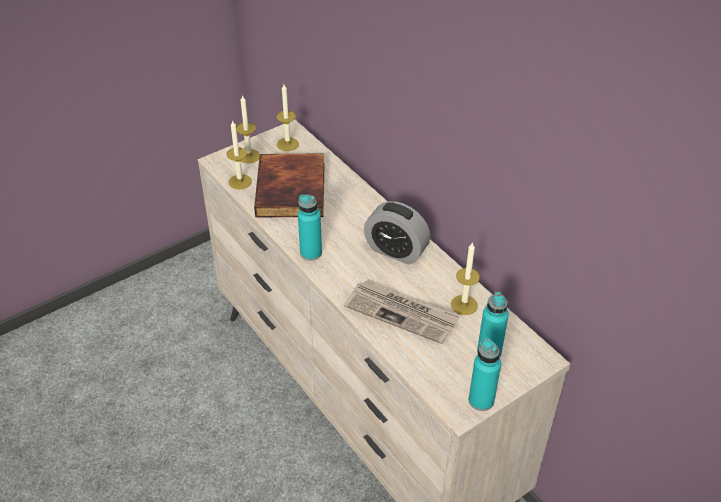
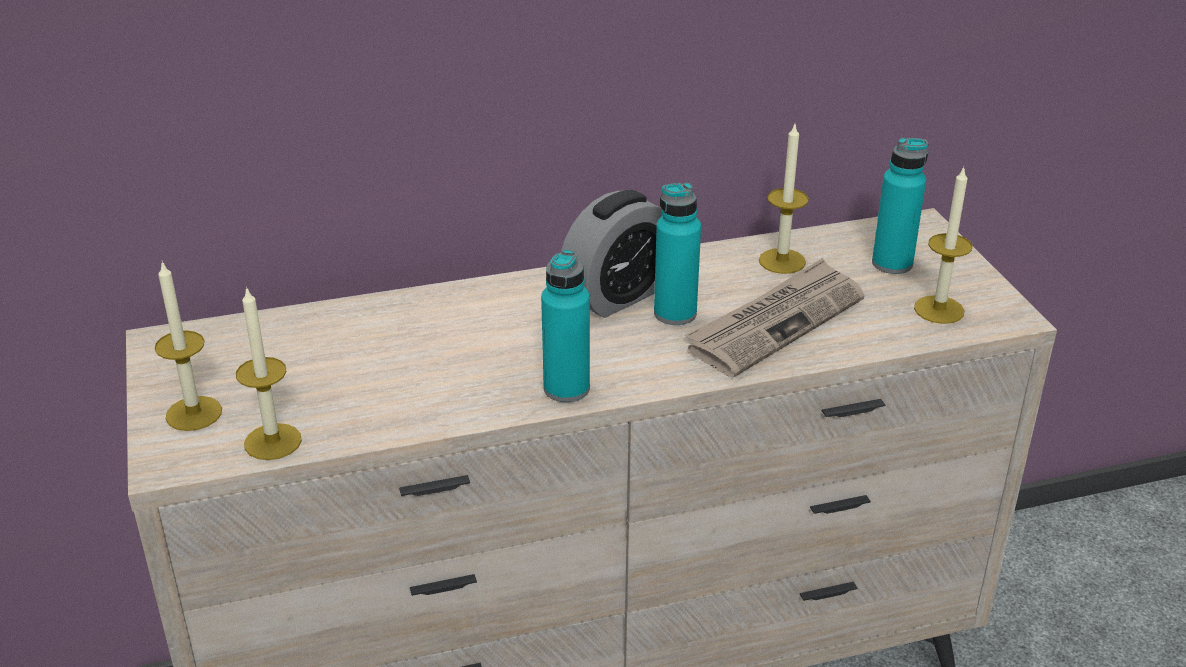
camera: 70 degrees left, 10 degrees down
book [254,153,324,217] -> none
candle [277,84,299,151] -> candle moved to [914,167,973,324]
turquoise bottle [469,338,501,411] -> turquoise bottle moved to [654,183,701,325]

